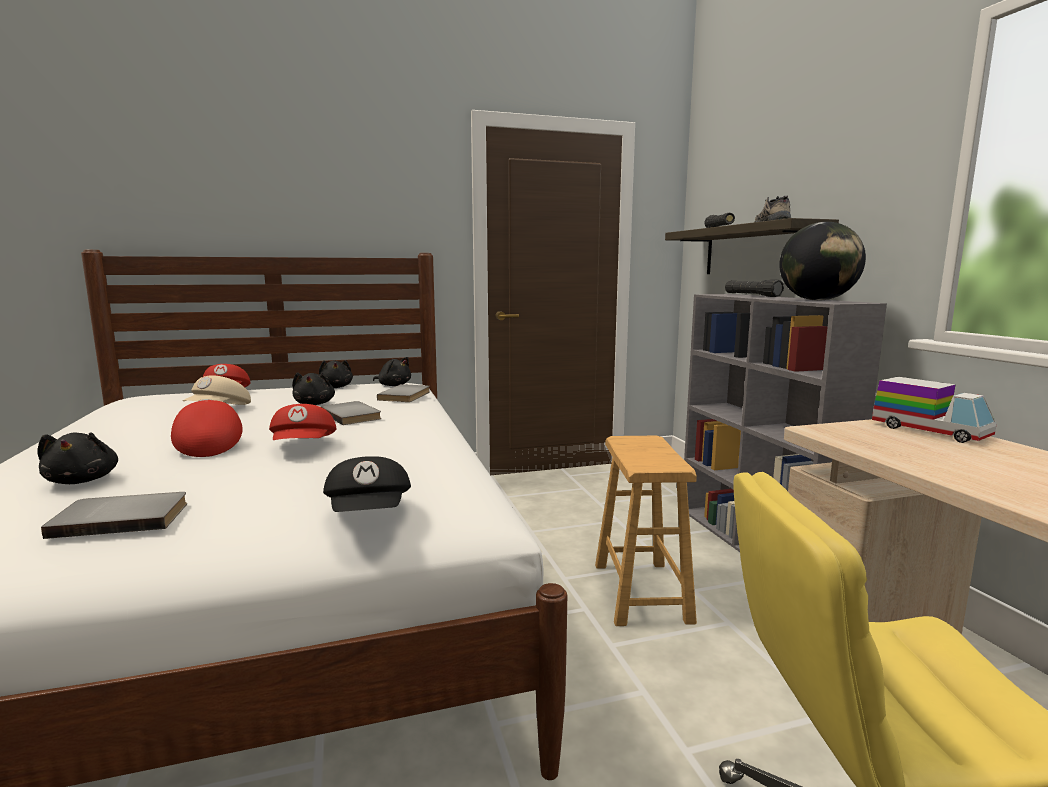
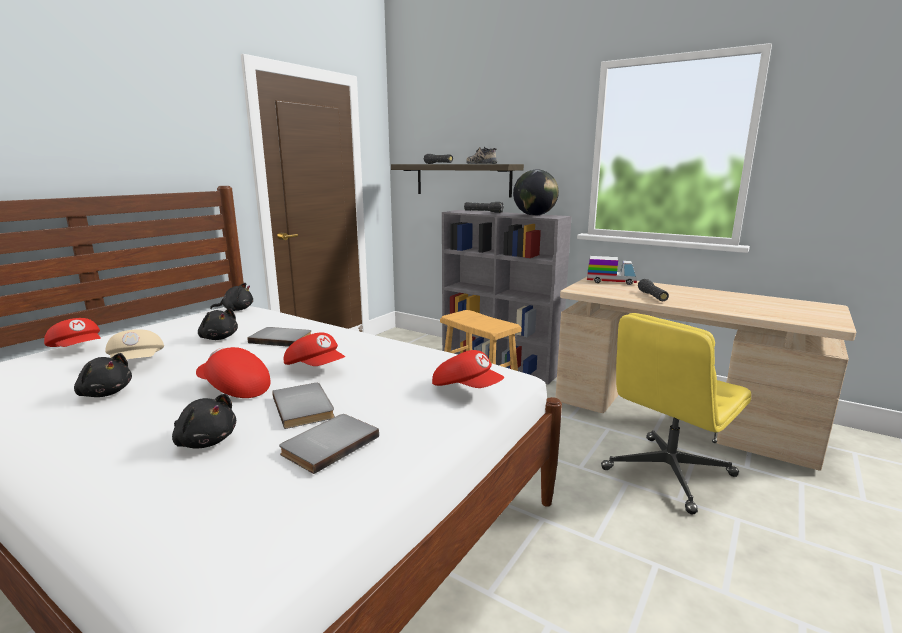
camera: 40 degrees left, 5 degrees up
black plush toy [319,360,353,388] -> black plush toy moved to [74,353,132,397]
black cap [323,456,411,512] -> red cap [432,350,504,388]
grey book [377,384,430,402] -> grey book moved to [272,383,335,429]
none -> black flashlight [638,279,669,301]

